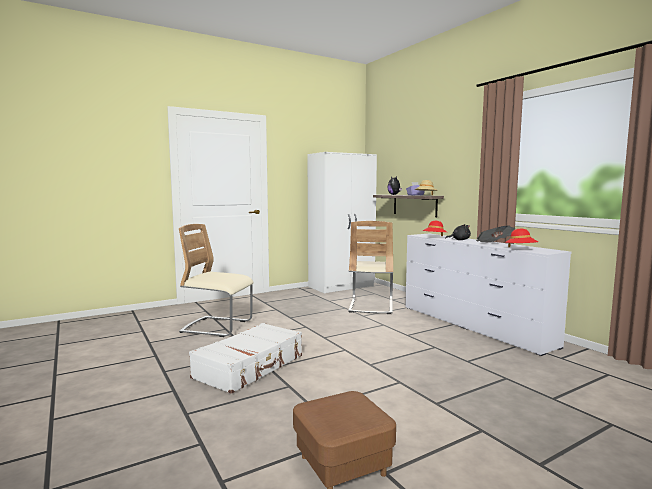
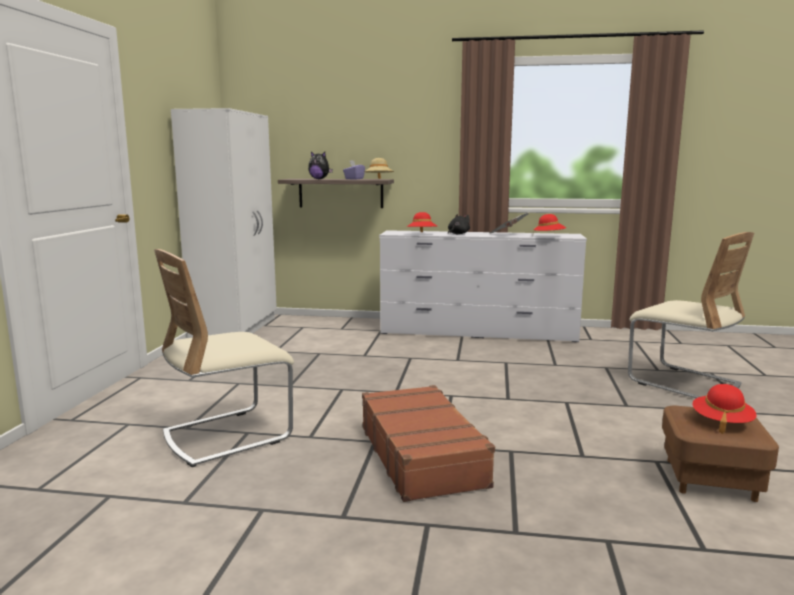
camera: 50 degrees left, 5 degrees up
white suitcase [189,323,302,394] -> brown suitcase [362,385,495,502]
beige chair [348,221,393,314] -> beige chair moved to [628,232,754,398]
none -> red hat [693,384,757,434]

